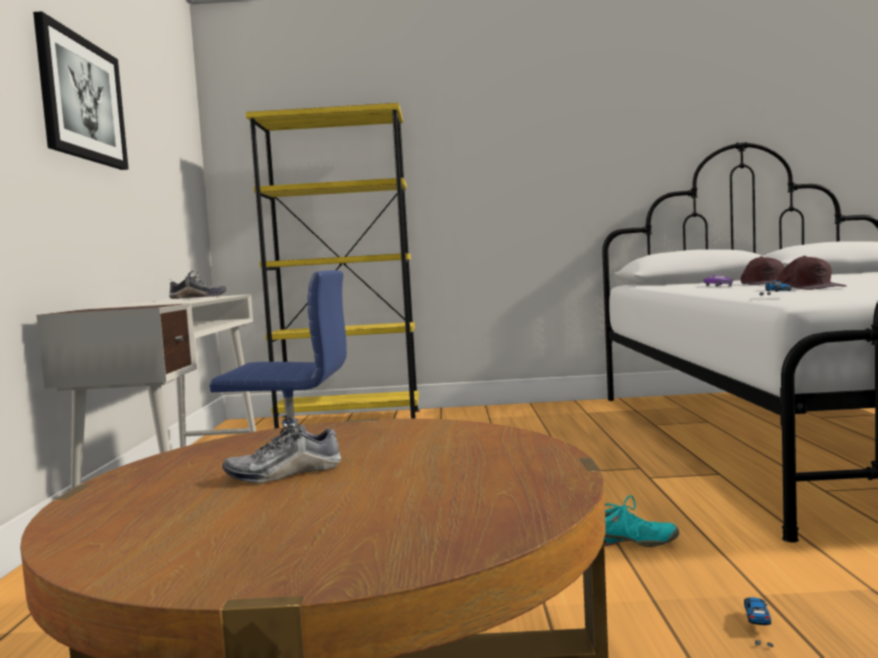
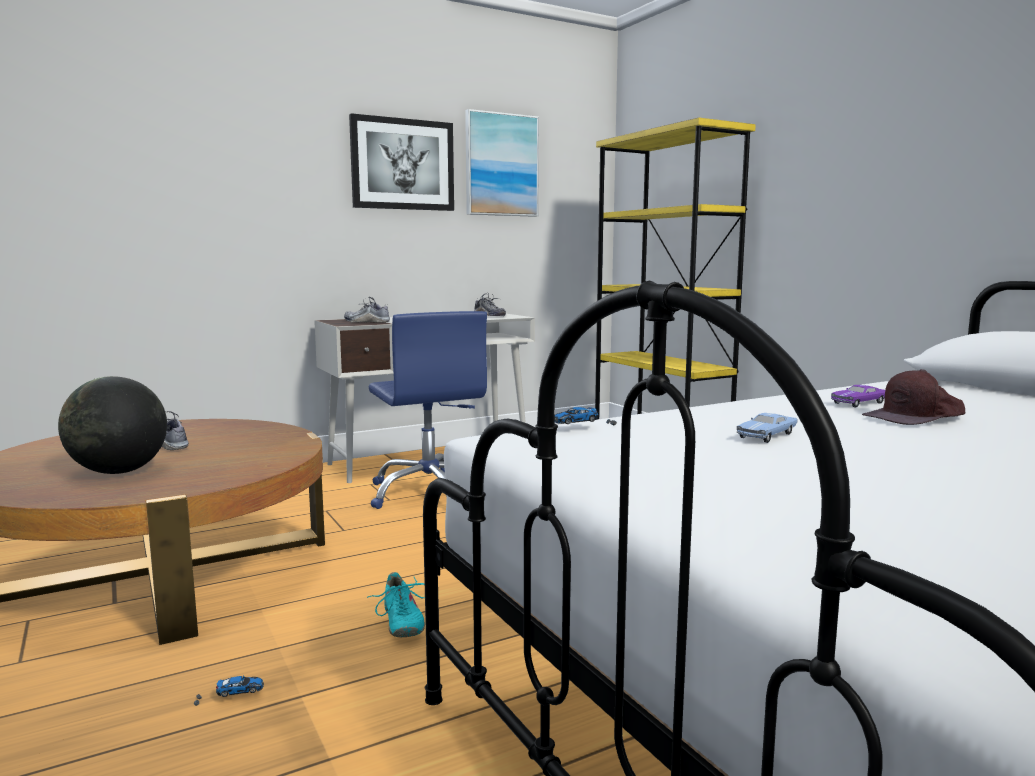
camera: 60 degrees right, 5 degrees up
brown cap [777,256,847,290] -> blue toy car [737,413,798,443]
none -> globe [58,376,167,474]
none -> shoe [344,297,390,323]
none -> picture [465,109,539,217]

